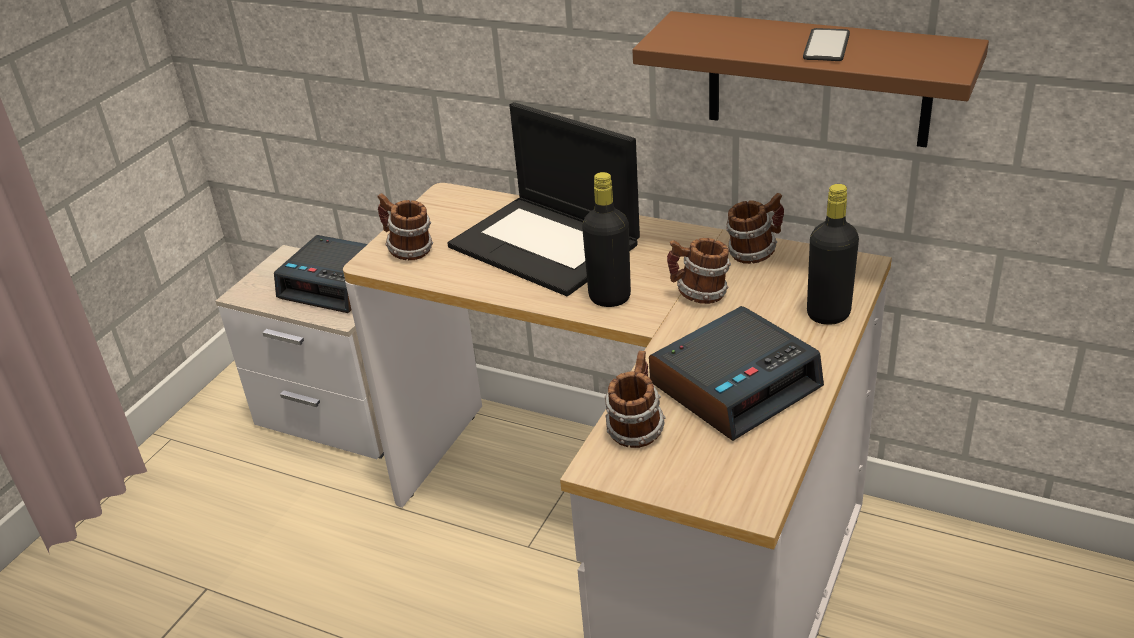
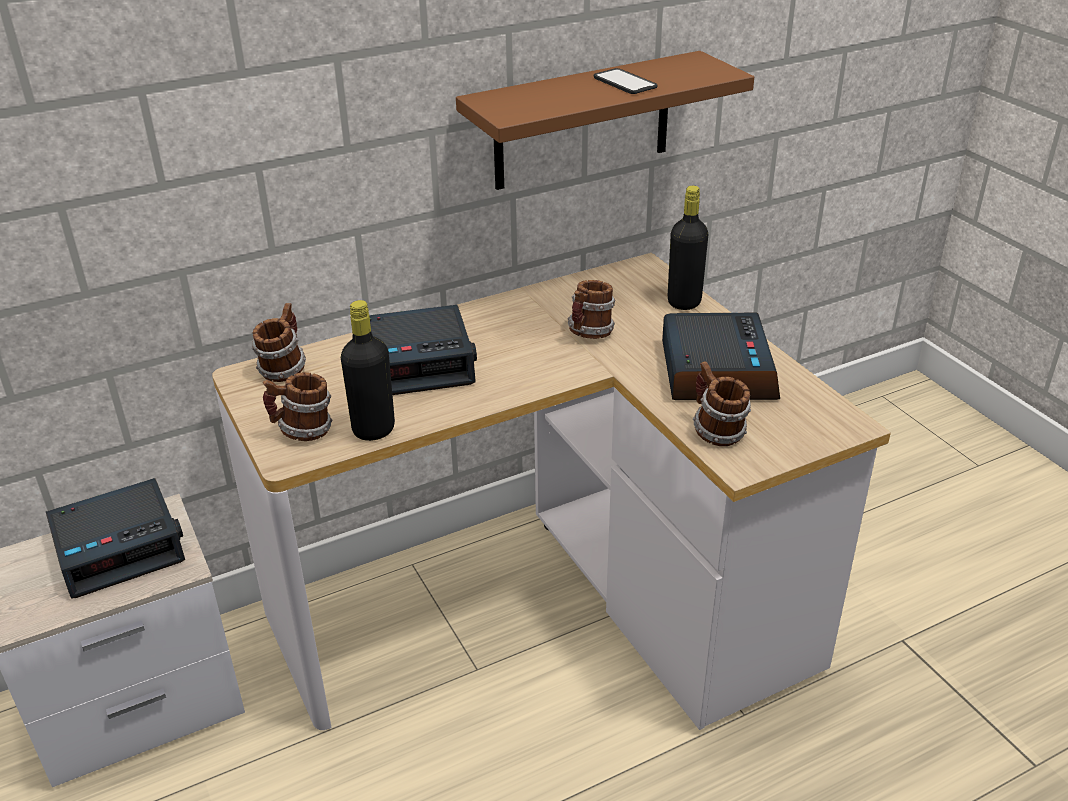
camera: 55 degrees left, 0 degrees up
laptop [447,102,640,296] -> alarm clock [369,305,477,395]
black bottle [582,172,631,307] -> black bottle moved to [341,300,395,441]
mug [726,193,784,264] -> mug moved to [252,303,306,382]

